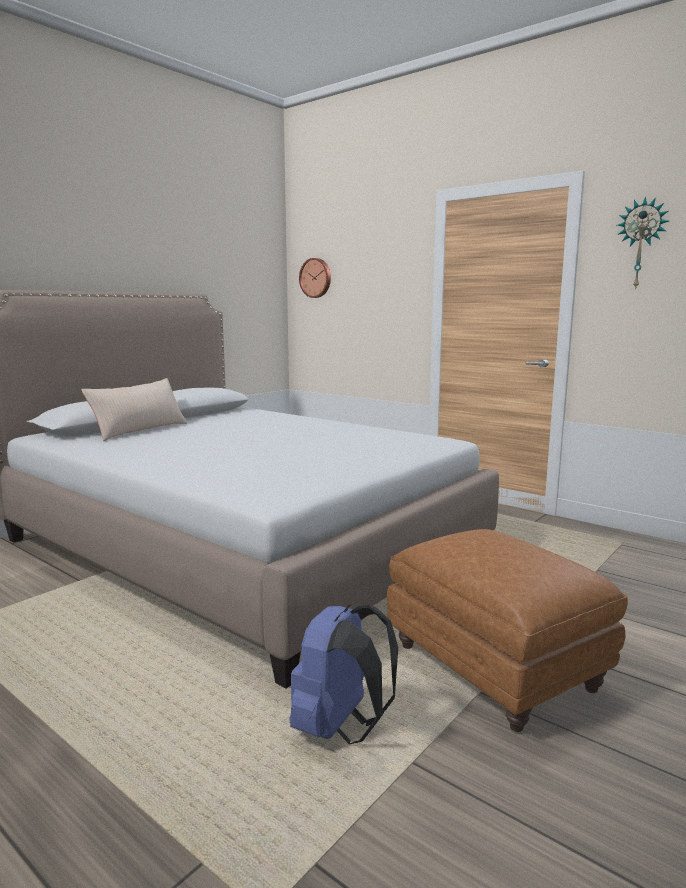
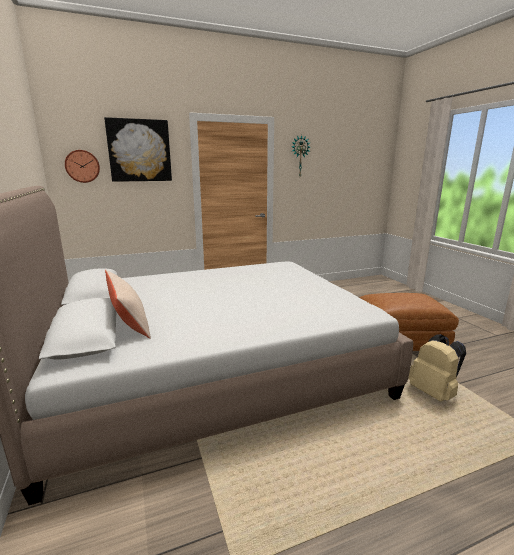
camera: 60 degrees left, 5 degrees up
blue backpack [290,604,398,744] -> beige backpack [408,334,466,402]
none -> picture [104,117,172,182]

